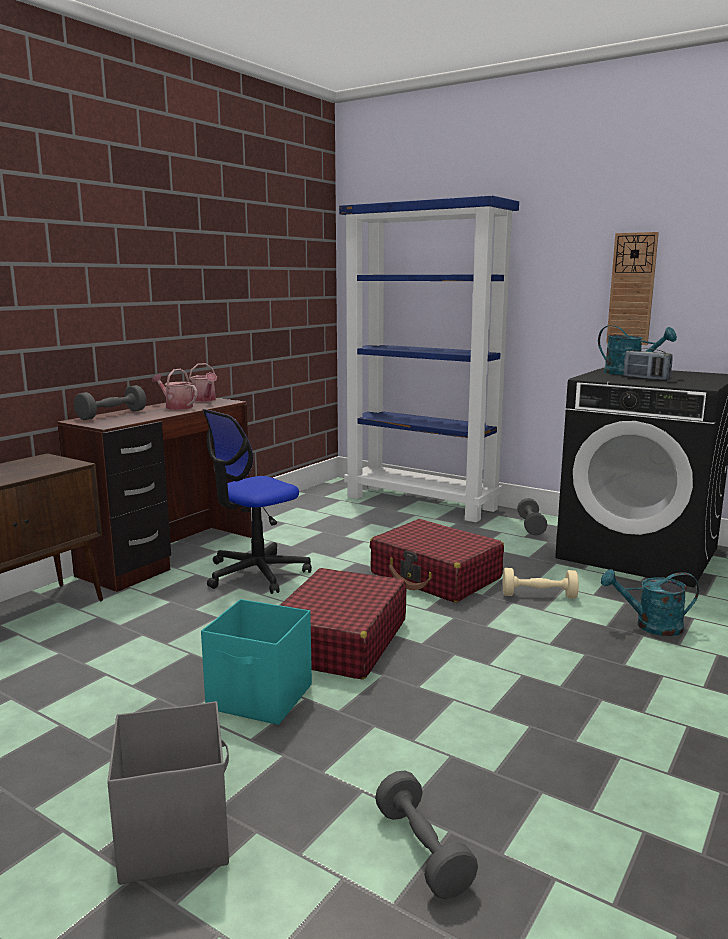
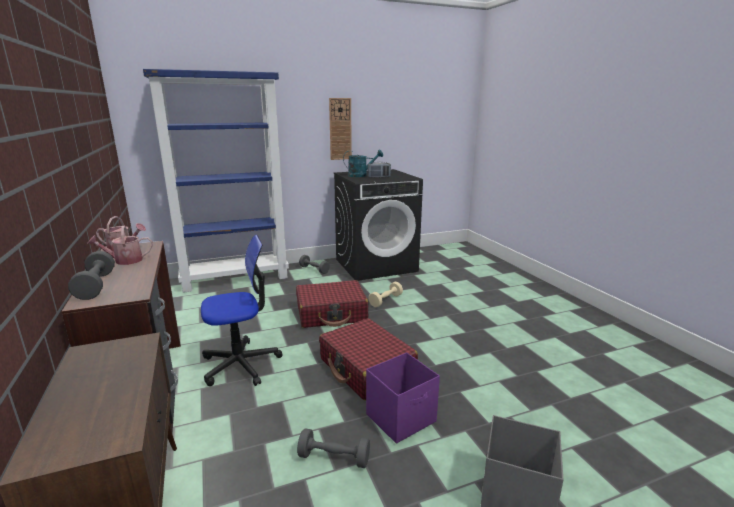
camera: 55 degrees left, 5 degrees up
turquoise storage box [201,599,312,725] -> purple storage box [366,352,440,444]
office chair [203,409,312,594] -> office chair turned 105 degrees counterclockwise [201,235,283,386]
grey dumbbell [375,771,478,899] -> grey dumbbell moved to [297,428,370,468]
turquoise watering can [601,569,699,636] -> none

